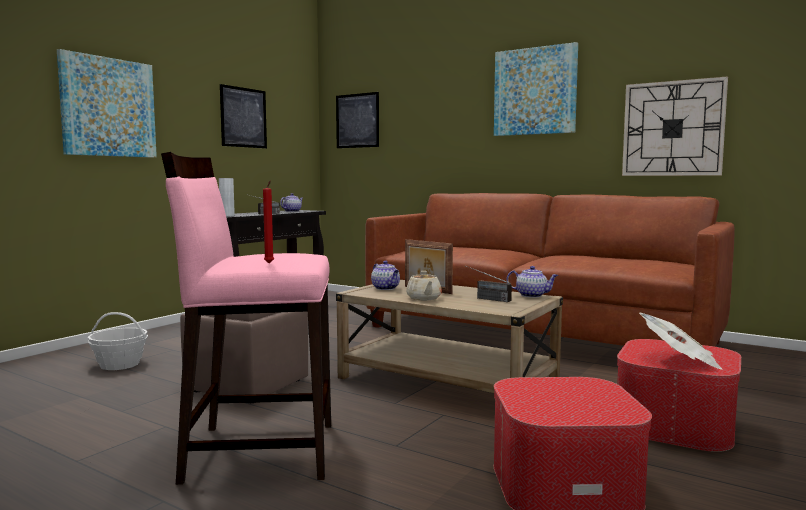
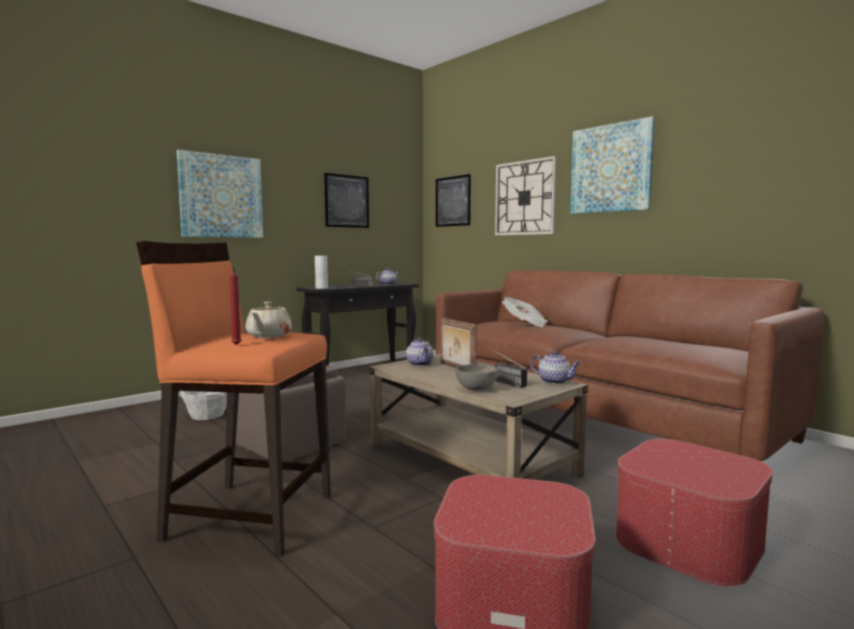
camera: 15 degrees right, 0 degrees up
pink stool [161,152,331,485] -> orange stool [136,241,331,556]
beige teapot [406,271,442,300] -> beige teapot moved to [245,301,292,338]
wall clock [622,76,728,176] -> wall clock moved to [495,156,557,235]
newspaper [639,312,723,370] -> newspaper moved to [502,297,548,327]
none -> grey bowl [455,364,498,390]

